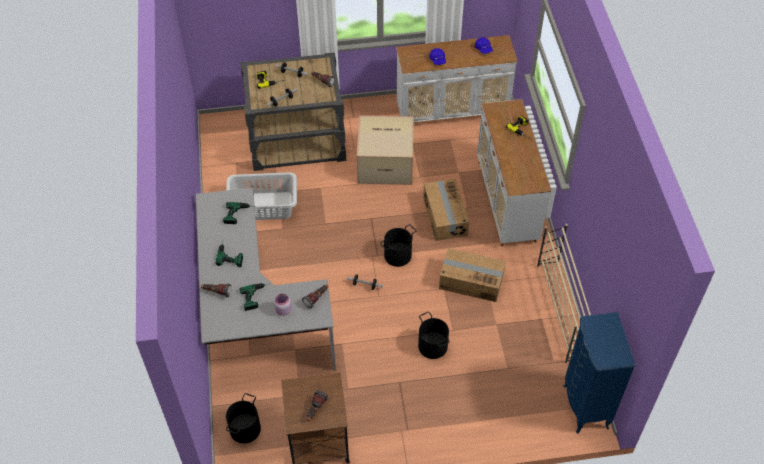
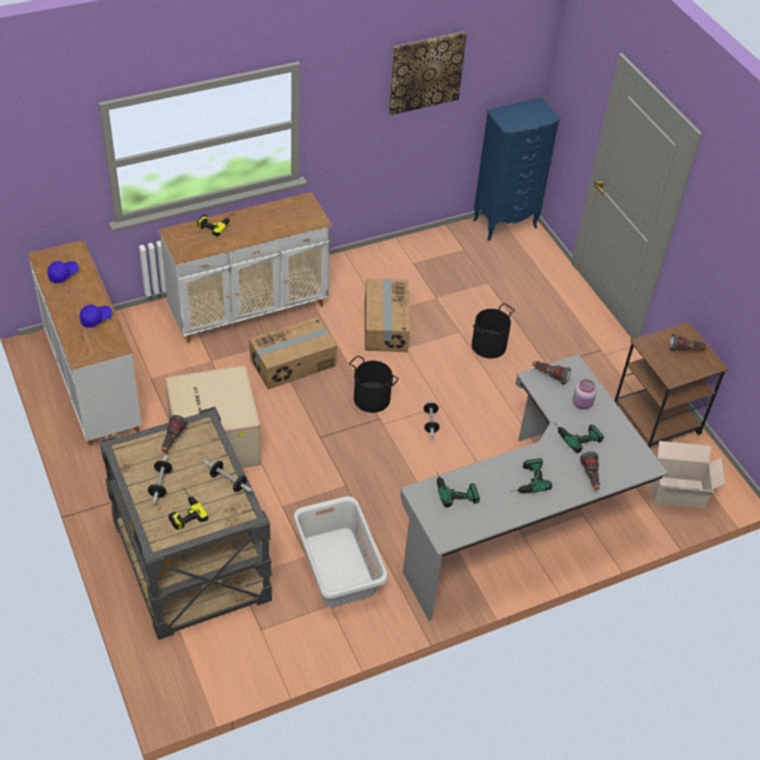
camera: 110 degrees left, 5 degrees down
black bucket [226,393,261,443] -> cardboard box [651,441,725,509]
beige shoe rack [537,224,591,364] -> none
none -> picture [389,32,467,115]

